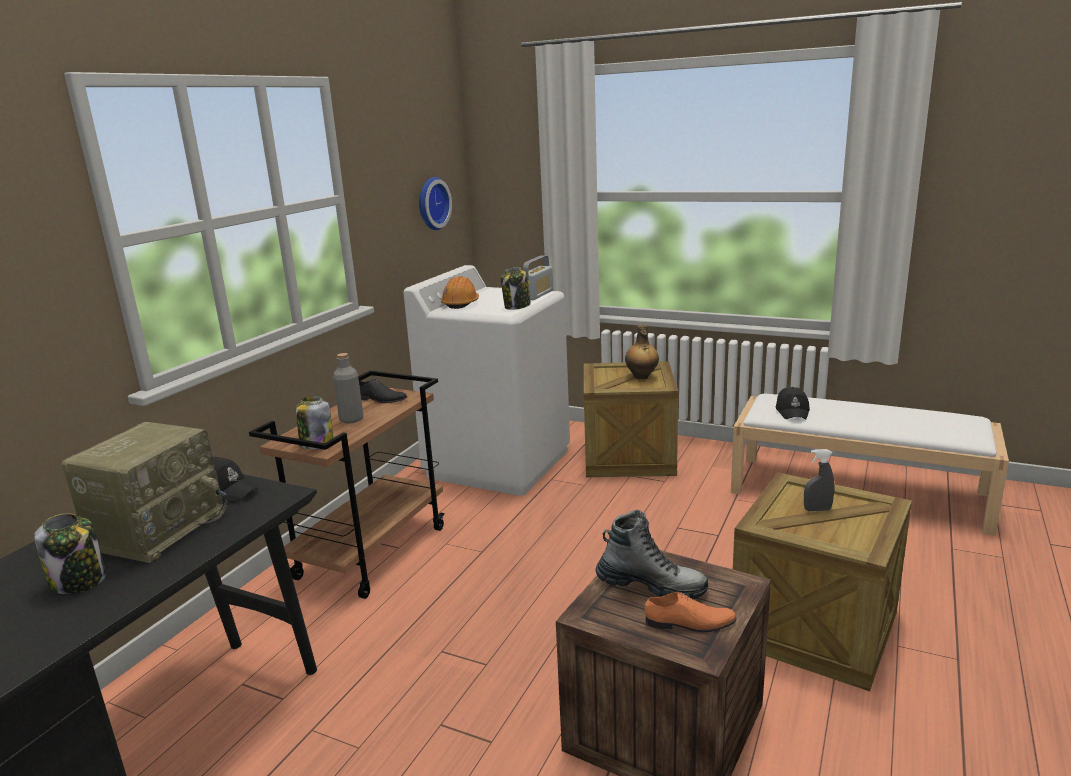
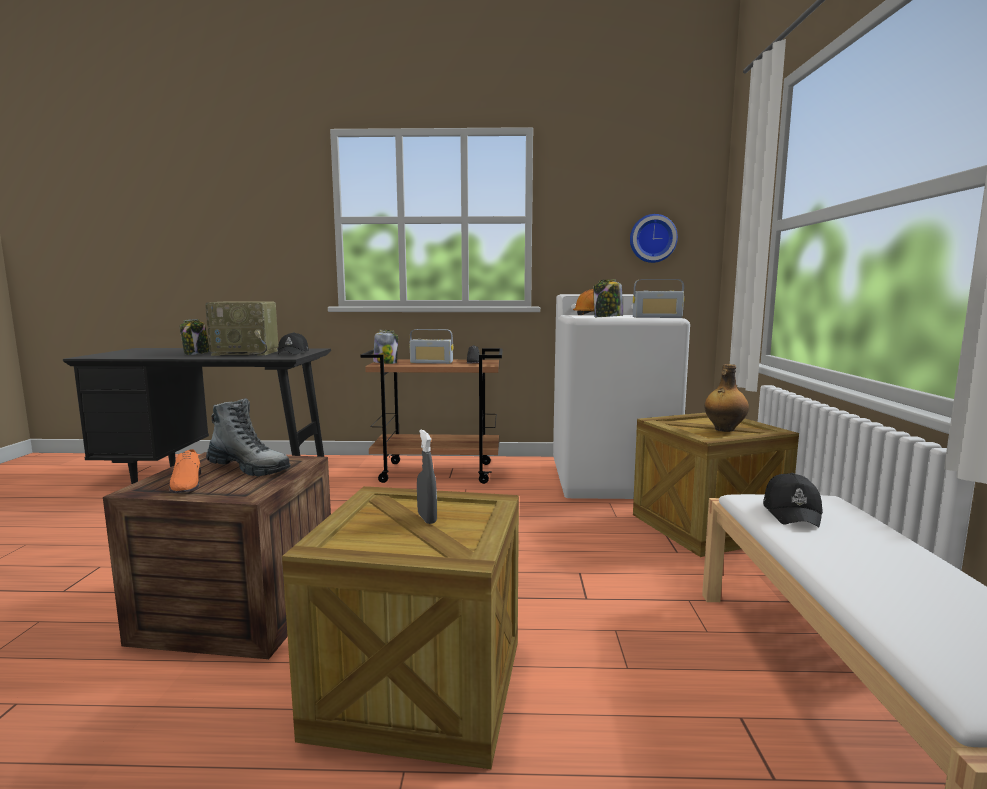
camera: 65 degrees right, 10 degrees down
grey bottle [333,353,363,423] -> radio [409,329,453,364]
boot [596,509,708,599] -> boot turned 60 degrees counterclockwise [206,398,291,476]
black cap [776,387,810,419] -> black cap turned 60 degrees counterclockwise [763,473,823,528]

